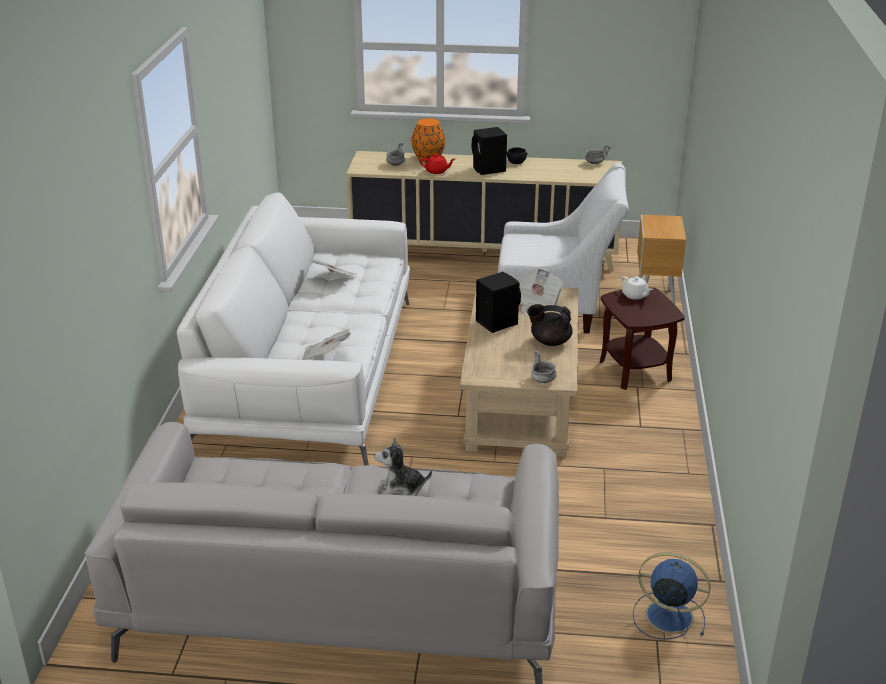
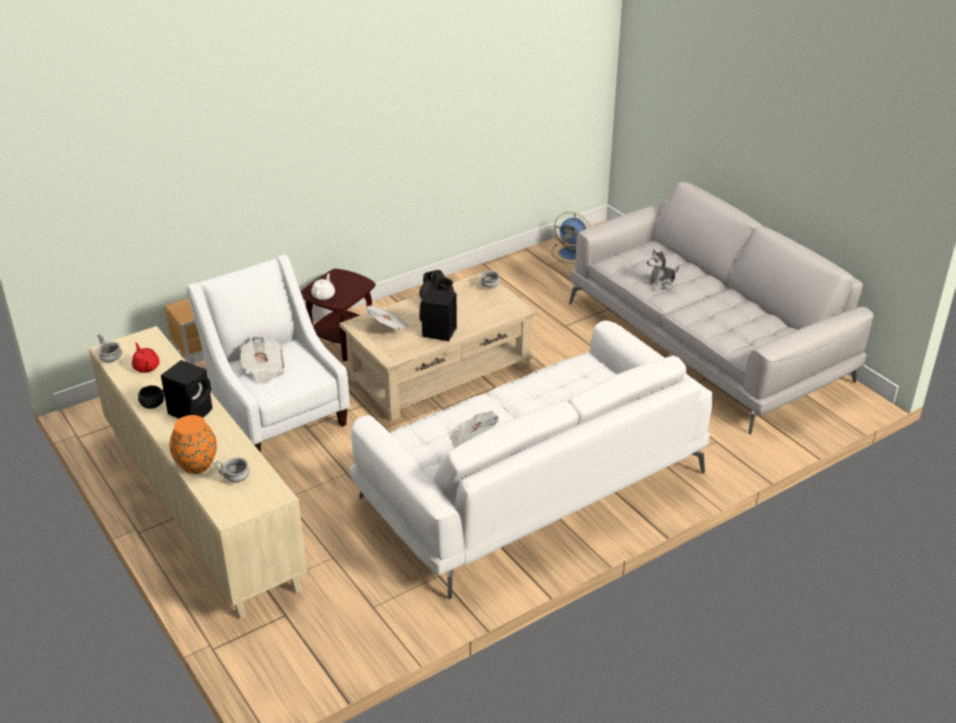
camera: 130 degrees left, 5 degrees up
newspaper [303,329,351,360] -> newspaper moved to [240,336,285,385]
plush toy [374,437,432,496] -> plush toy turned 105 degrees clockwise [645,249,679,290]
red teapot [419,154,455,174] -> red teapot moved to [132,343,160,373]
blue fan [633,552,711,639] -> blue fan turned 45 degrees counterclockwise [552,212,591,264]

